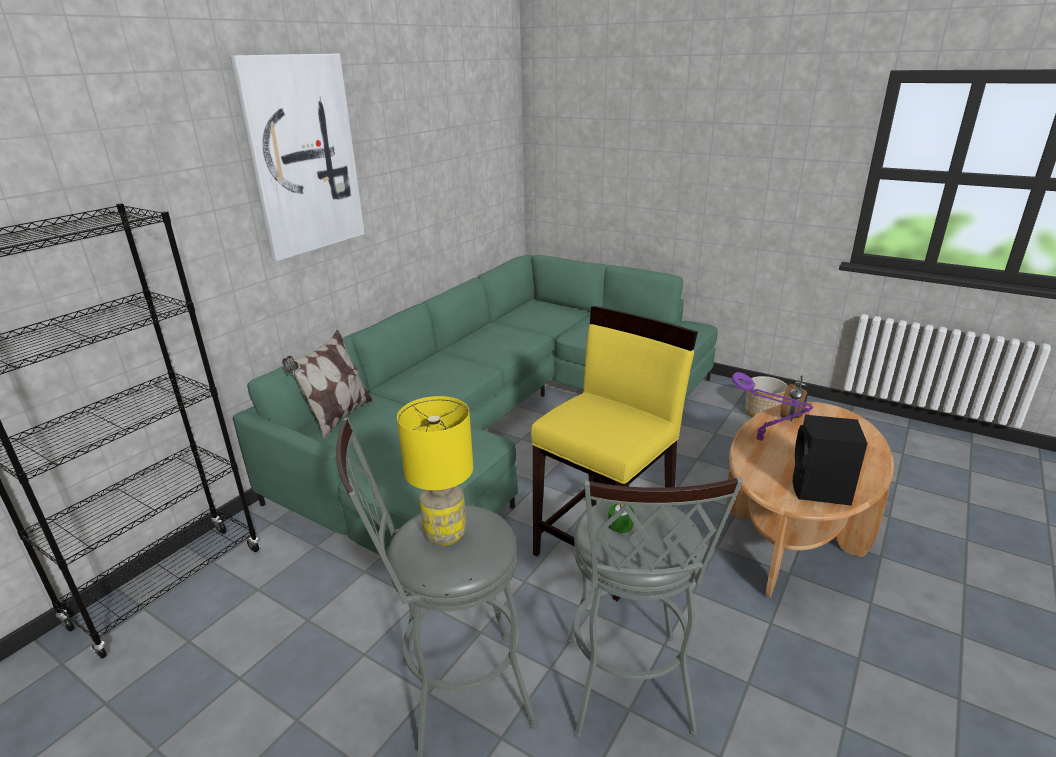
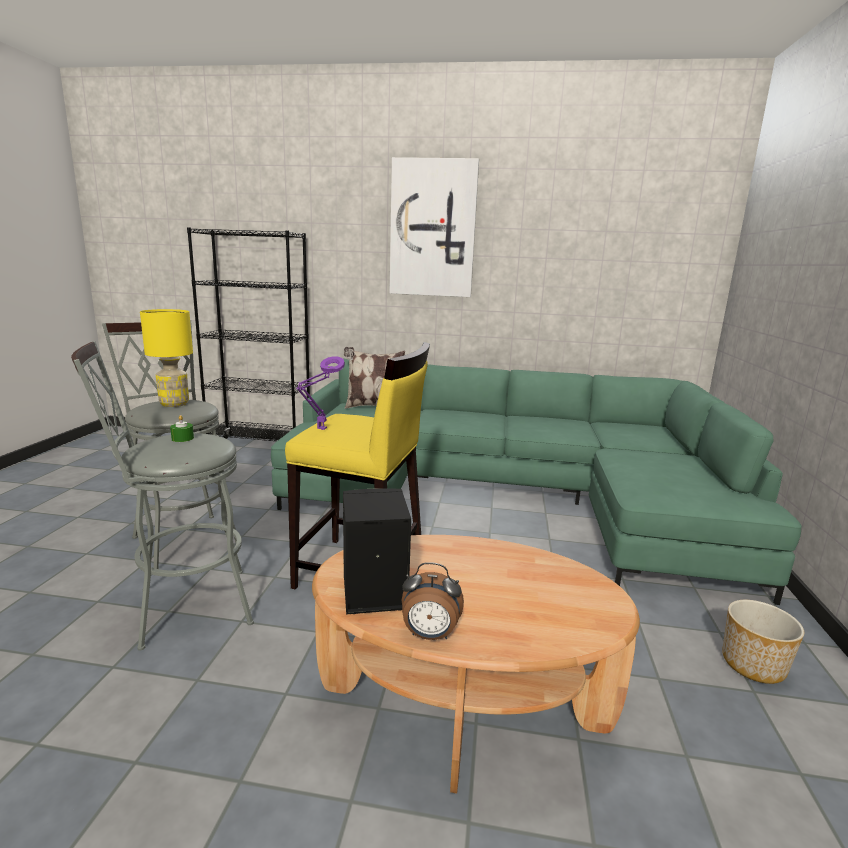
camera: 65 degrees right, 10 degrees down
purple table lamp [732,372,813,441] -> purple table lamp moved to [296,356,345,430]
alarm clock [780,375,808,422] -> alarm clock moved to [402,562,464,640]

